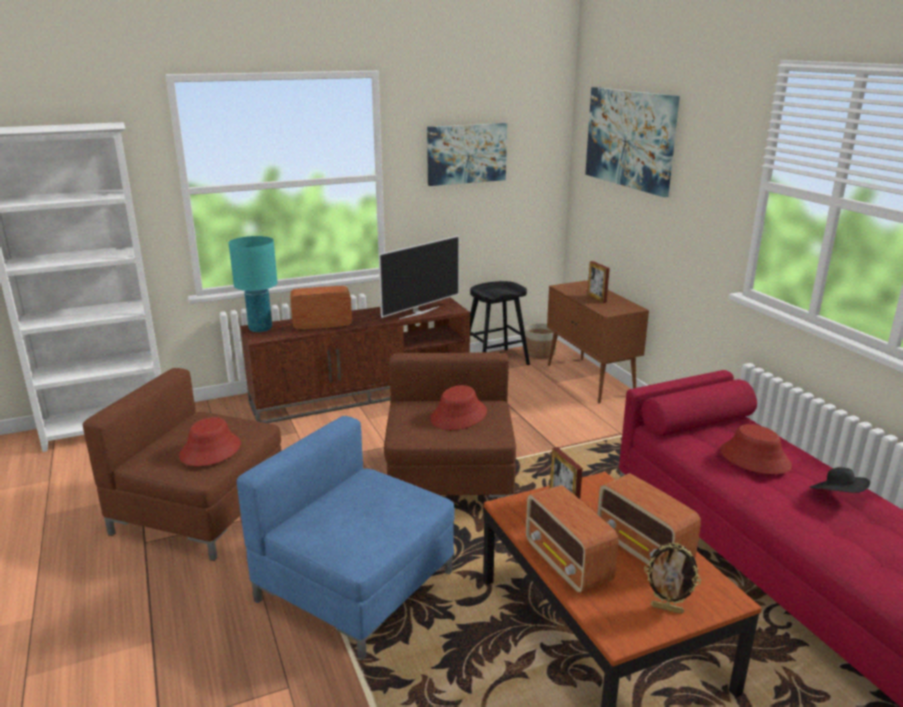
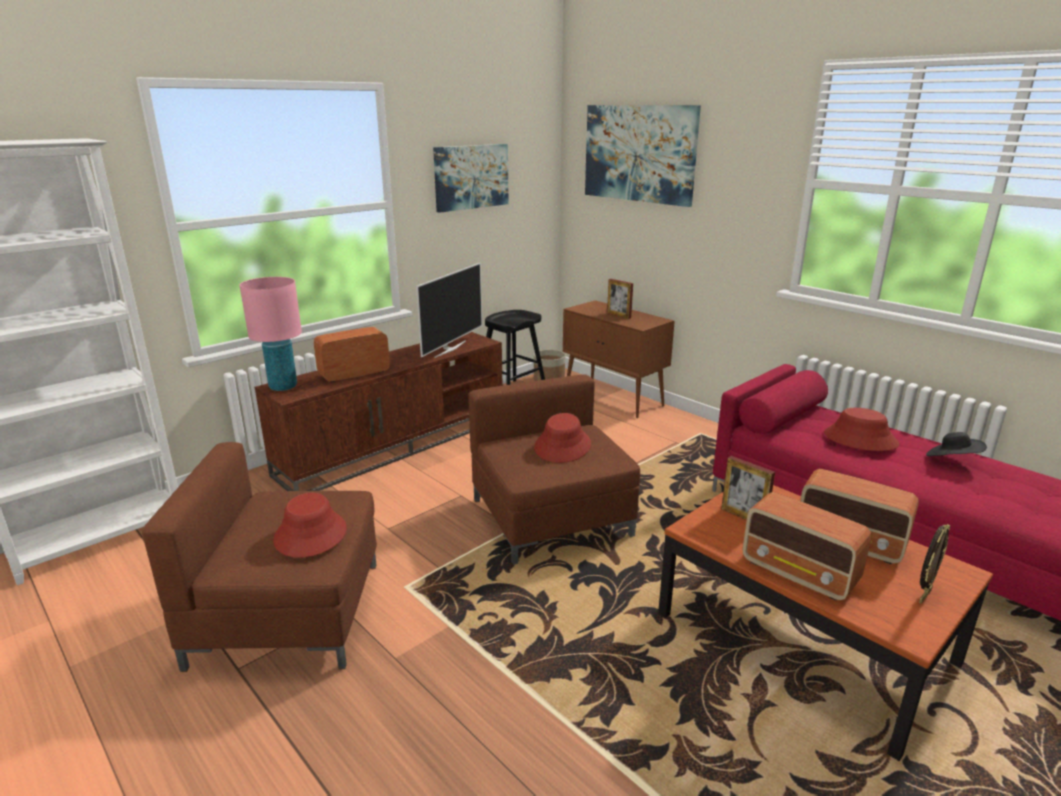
camera: 20 degrees left, 0 degrees up
turquoise table lamp [229,236,278,332] -> pink table lamp [240,277,302,391]
blue armchair [237,416,455,660] -> none
picture frame [644,542,701,614] -> picture frame turned 45 degrees counterclockwise [919,524,950,604]

